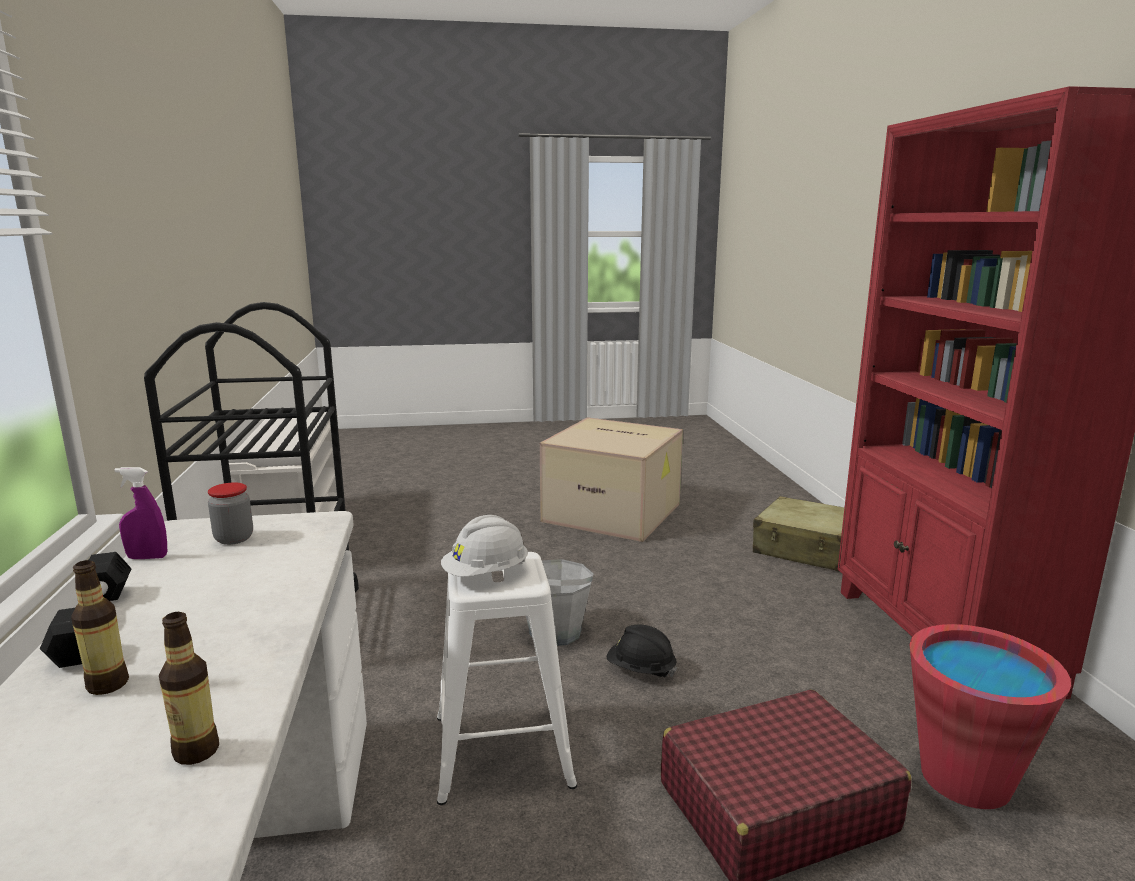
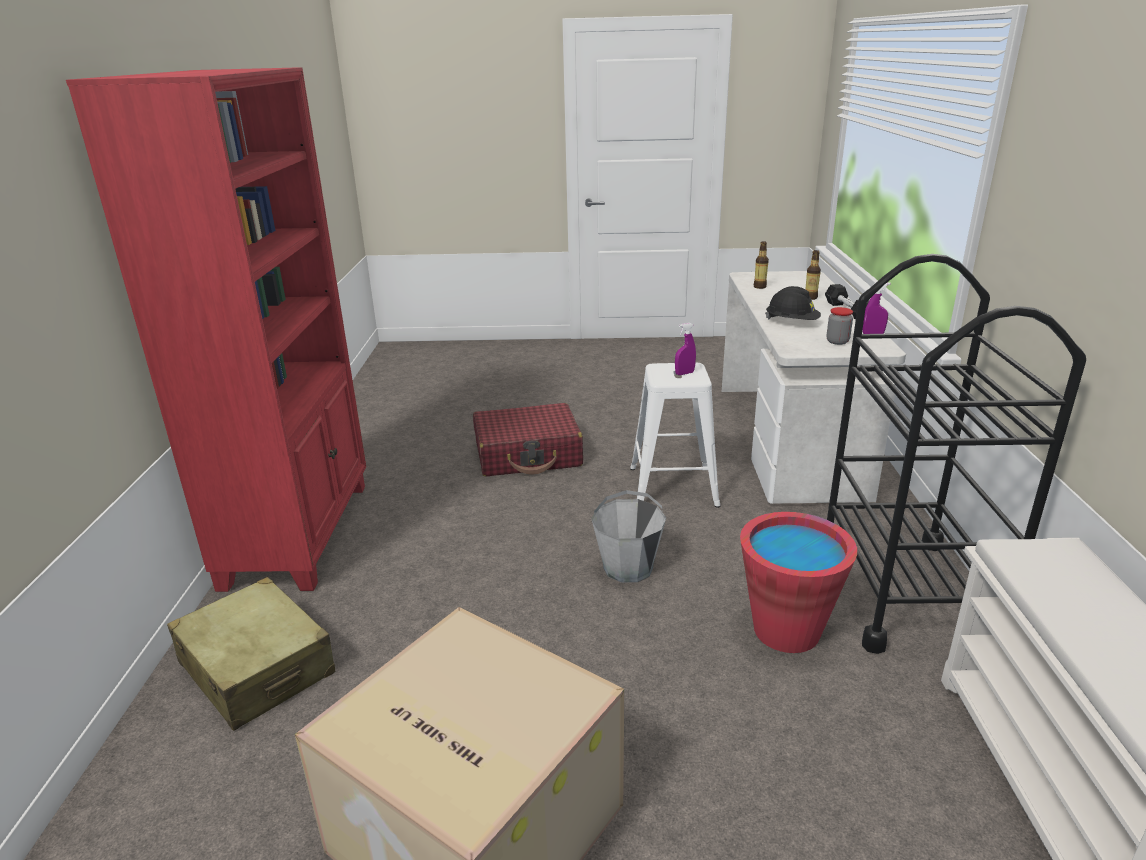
camera: 170 degrees left, 10 degrees up
white hard hat [441,515,528,577] -> purple spray bottle [675,323,696,375]
black hard hat [607,625,677,677] -> black hard hat moved to [765,286,821,320]
red bucket [909,624,1071,809] -> red bucket moved to [740,512,857,653]

